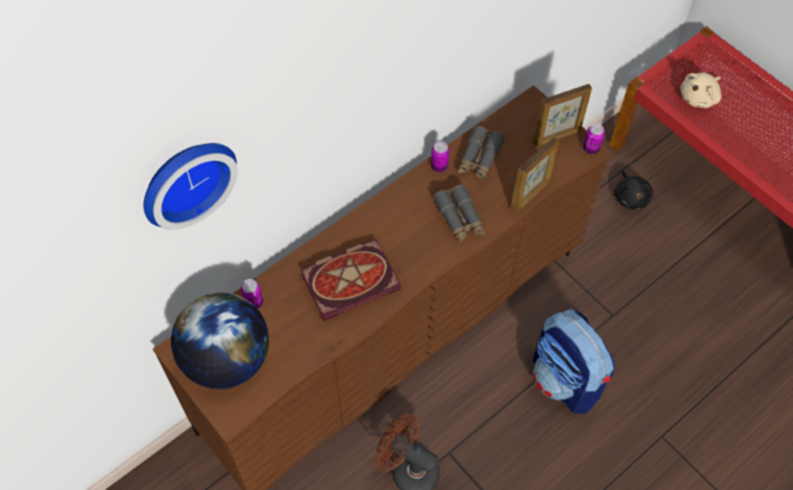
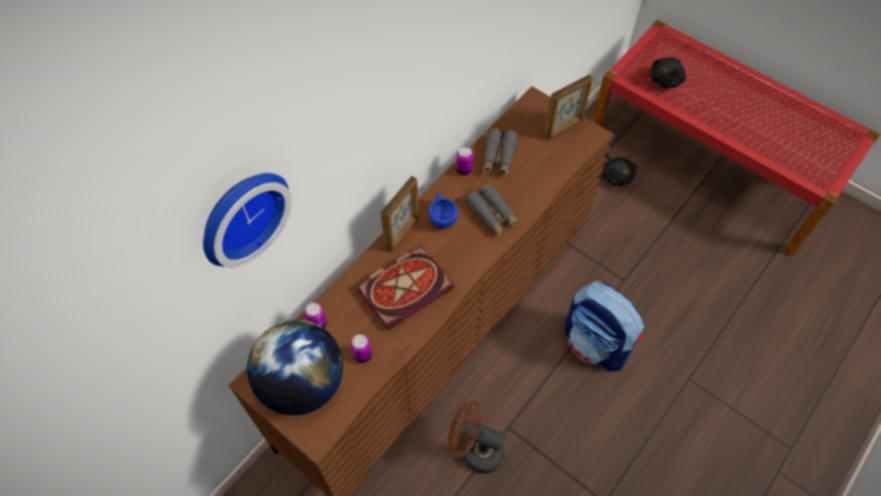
camera: 10 degrees left, 0 degrees up
picture frame [510,137,559,213] -> picture frame moved to [381,176,419,252]
can [583,123,605,154] -> can moved to [351,334,372,363]
beige plush toy [680,73,721,108] -> black plush toy [650,57,686,88]
none -> blue cup [428,192,458,229]

